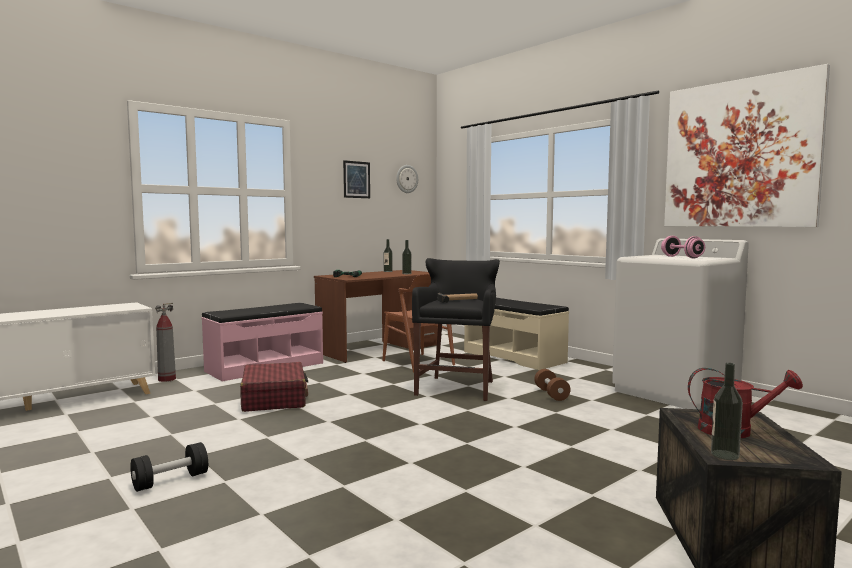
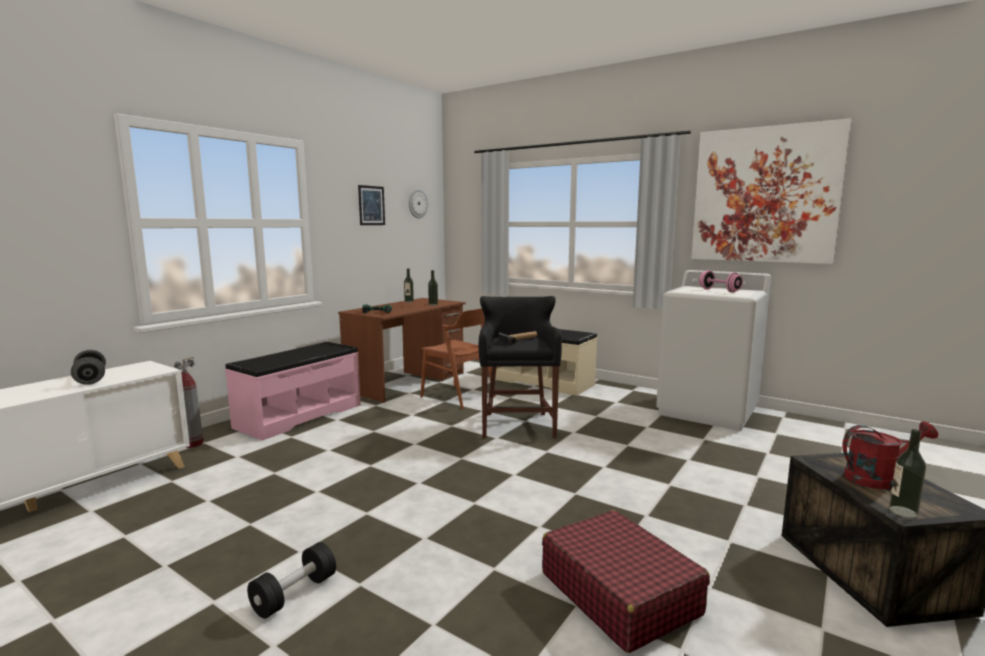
camera: 15 degrees left, 5 degrees up
red suitcase [240,362,308,412] -> red suitcase moved to [542,510,710,653]
brown dumbbell [534,369,571,401] -> none
none -> grey dumbbell [71,350,106,385]

